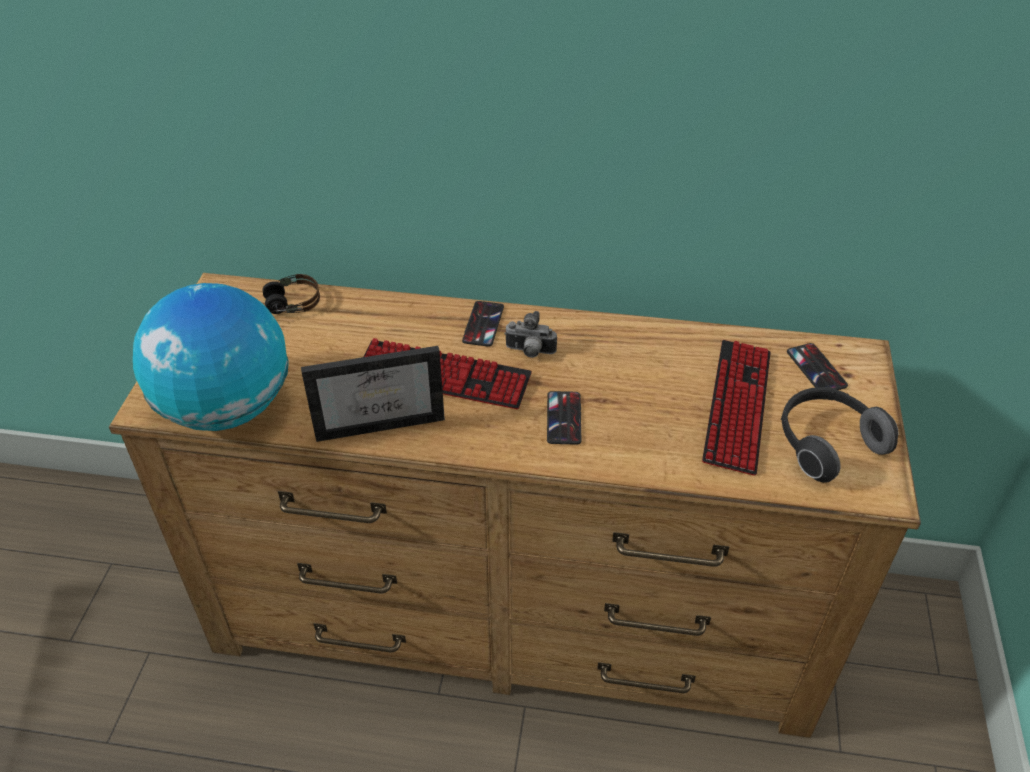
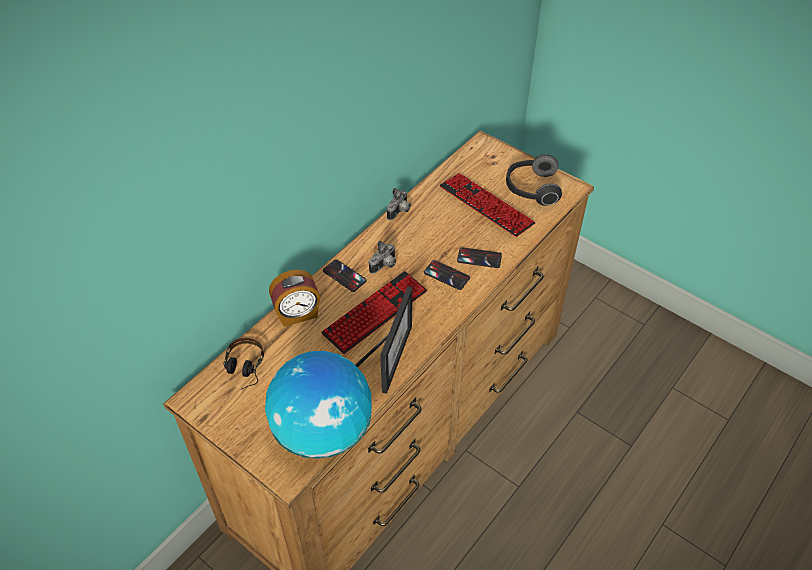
camera: 60 degrees left, 5 degrees up
phone [787,343,848,390] -> phone moved to [457,247,502,268]
none -> alarm clock [269,270,320,327]
none -> camera [387,188,411,220]

